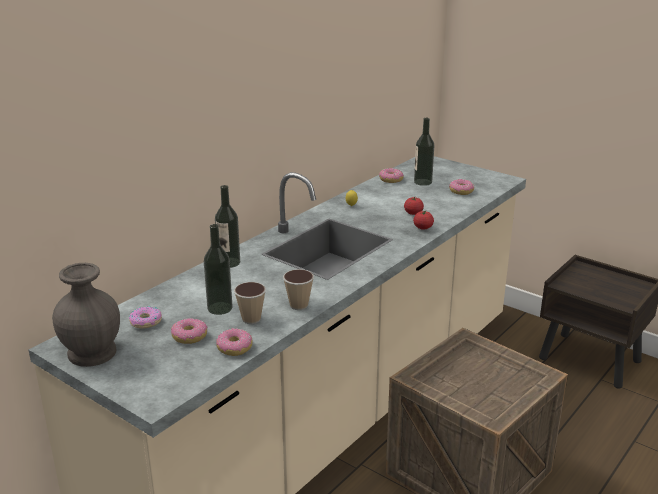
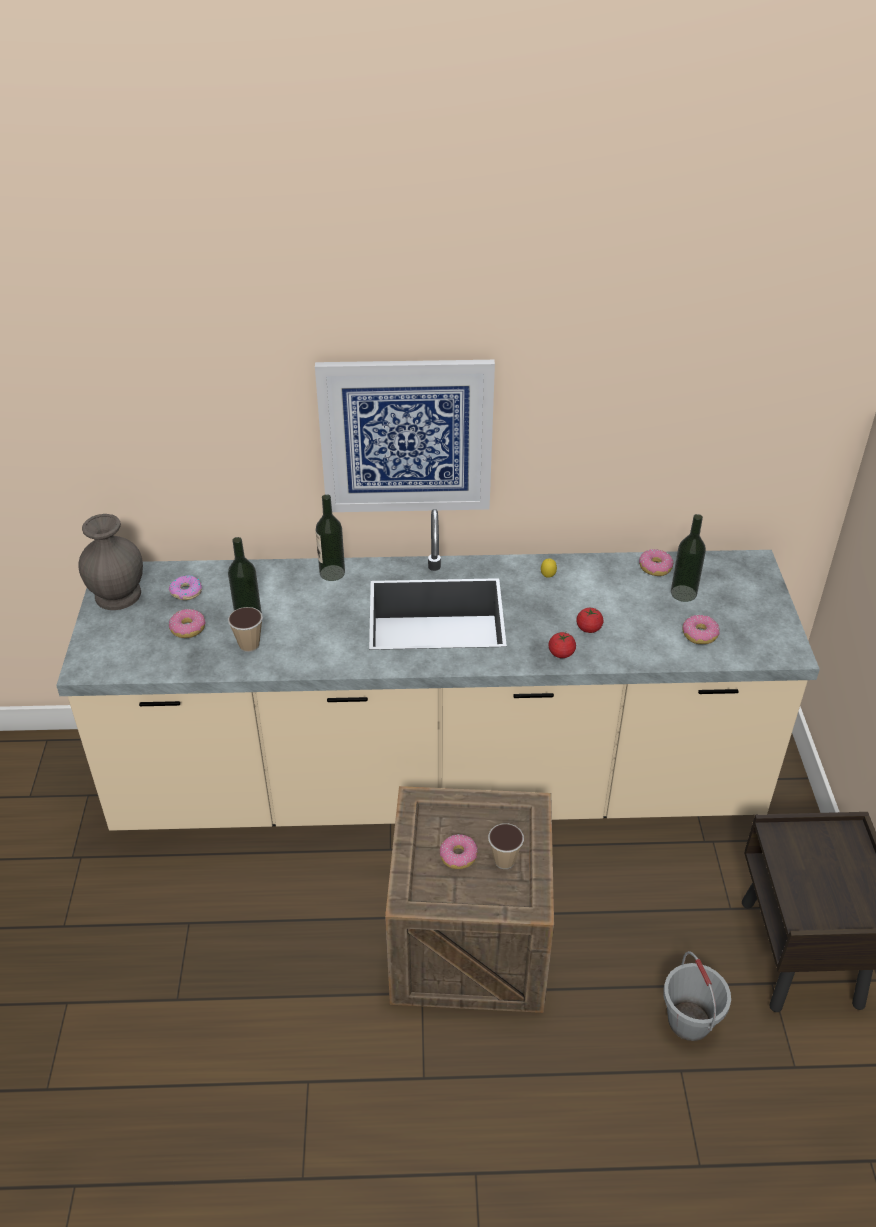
camera: 50 degrees right, 15 degrees up
donut [216,328,253,356] -> donut moved to [440,834,478,869]
cup [283,269,314,310] -> cup moved to [488,823,524,869]
none -> picture [315,360,495,512]
none -> grey bucket [663,951,731,1041]

